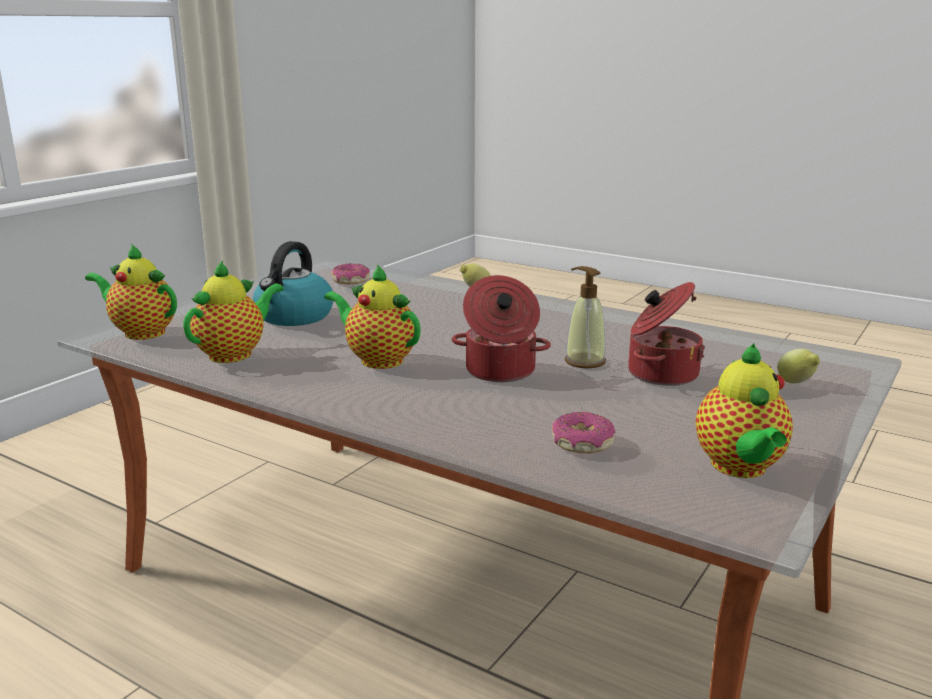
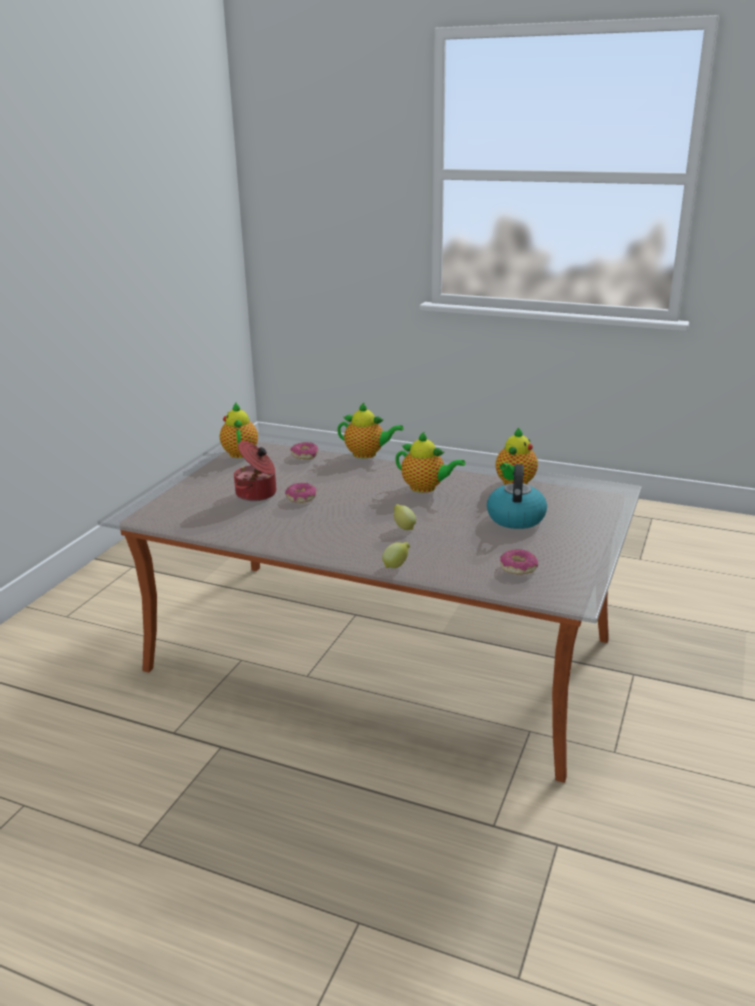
camera: 170 degrees right, 5 degrees up
teapot [85,244,177,340] -> teapot moved to [337,402,404,458]
cooking pot [452,275,551,382] -> none
soap dispenser [565,266,606,368] -> donut [285,483,317,503]
lemon [777,349,820,384] -> lemon moved to [394,504,416,530]

